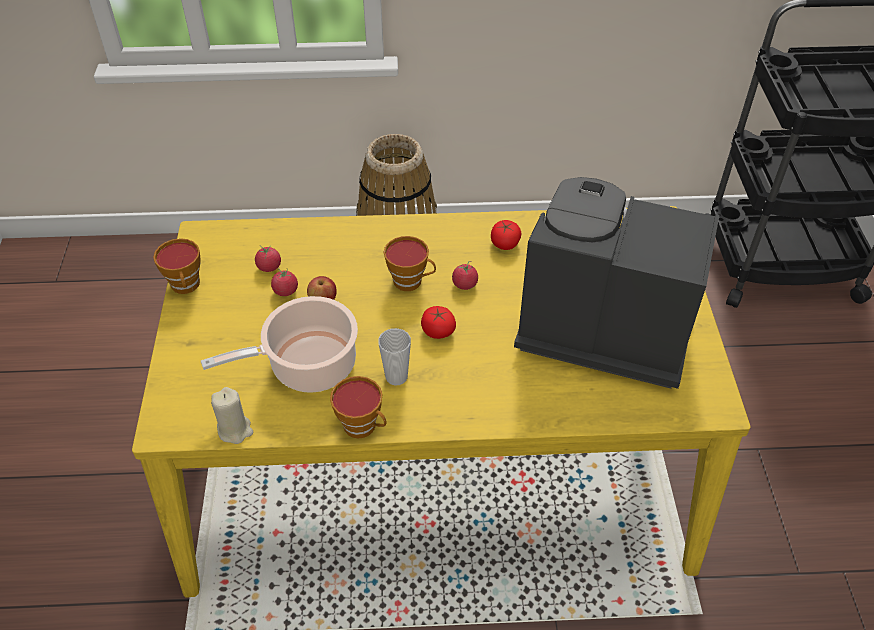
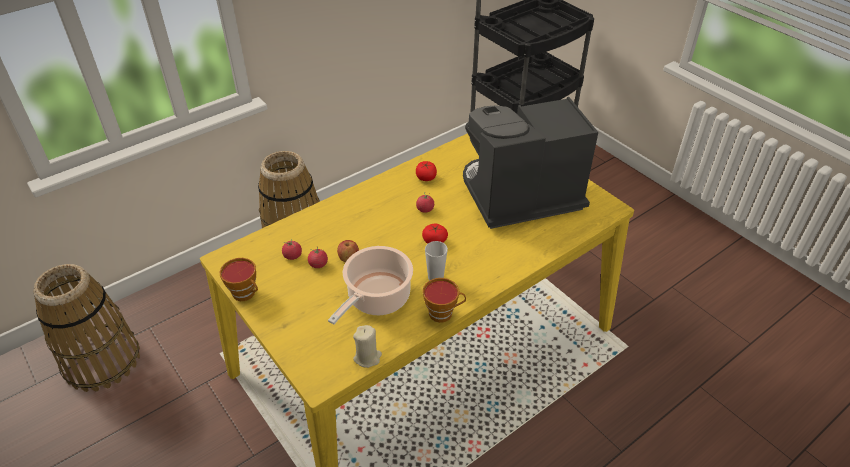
camera: 35 degrees left, 5 degrees down
cup [384,236,436,291] -> none
none -> basket [33,264,140,392]

